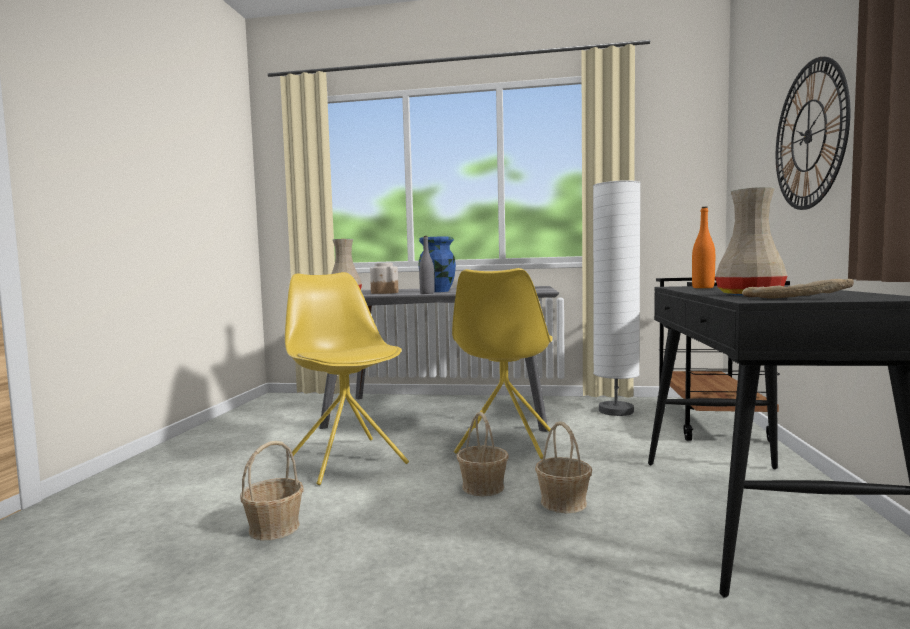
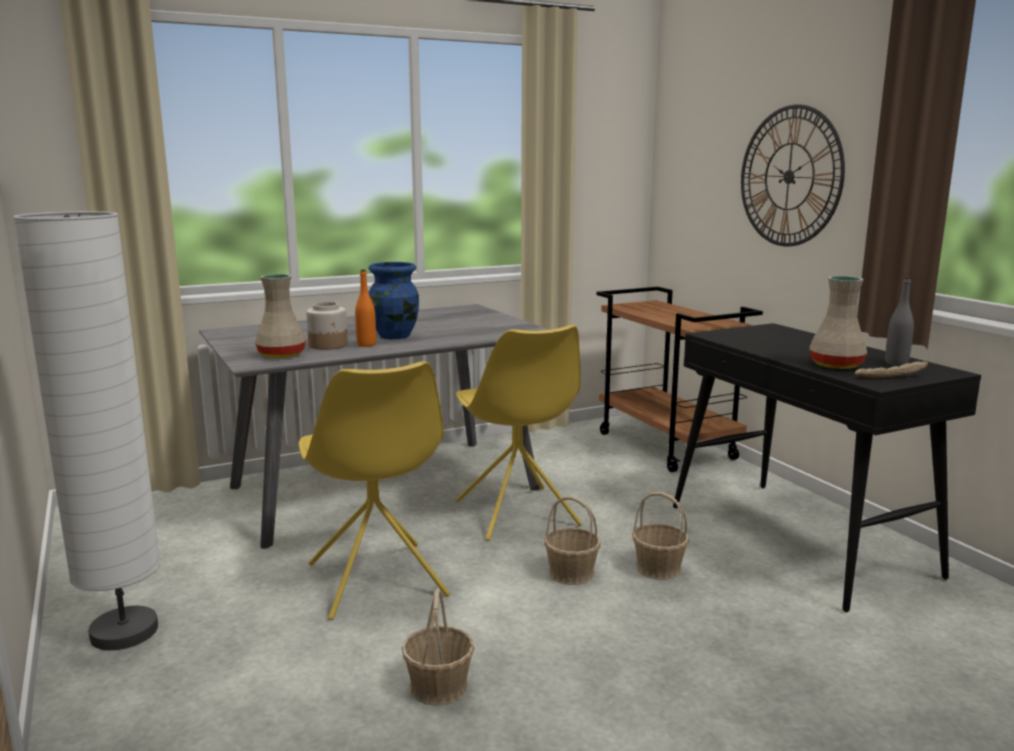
camera: 35 degrees left, 10 degrees up
yellow chair [285,272,409,485] -> yellow chair turned 135 degrees counterclockwise [299,361,450,620]
grey bottle [419,236,435,294] -> grey bottle moved to [885,277,914,366]
white floor lamp [593,180,641,416] -> white floor lamp moved to [13,211,161,651]
orange bottle [692,207,715,288] -> orange bottle moved to [355,270,376,347]

